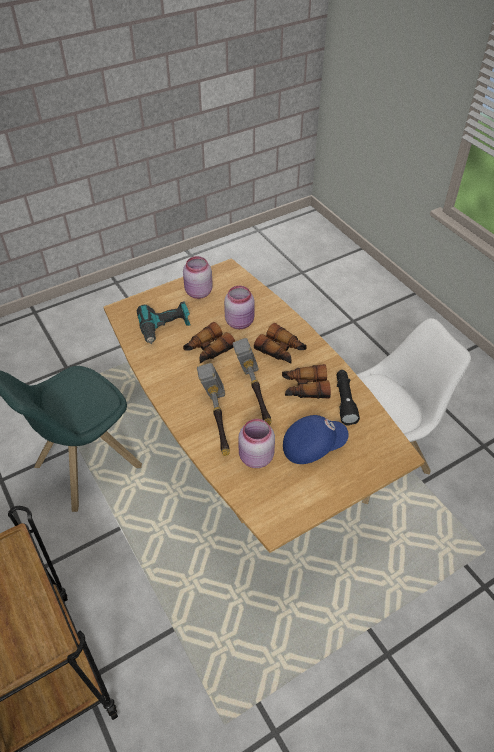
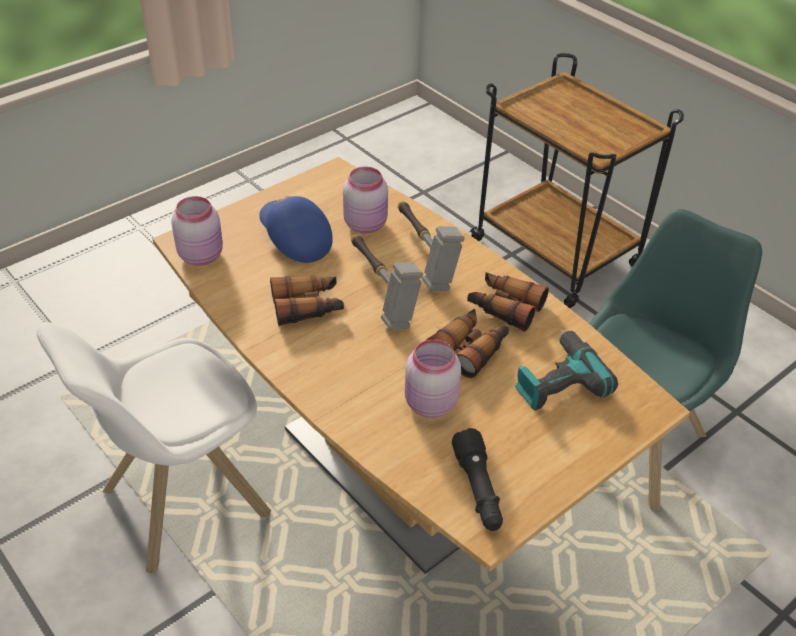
camera: 170 degrees right, 5 degrees down
pink jar [183,256,213,299] -> pink jar moved to [171,196,223,266]
binoculars [254,323,307,364] -> binoculars moved to [467,272,549,332]
blue cap [283,415,349,464] -> blue cap turned 75 degrees clockwise [259,196,333,263]
black flashlight [337,370,360,426] -> black flashlight moved to [452,428,503,531]

